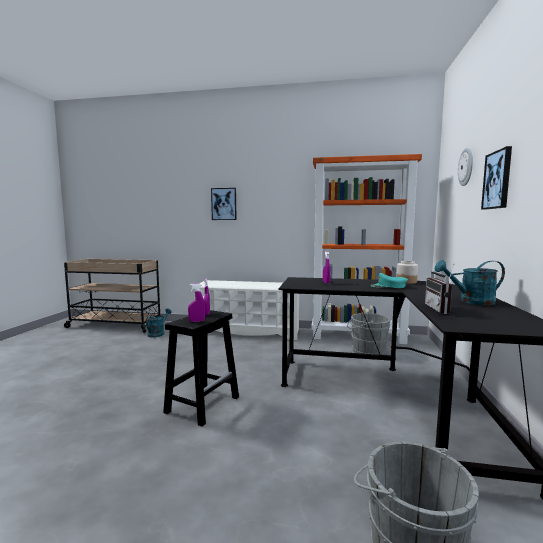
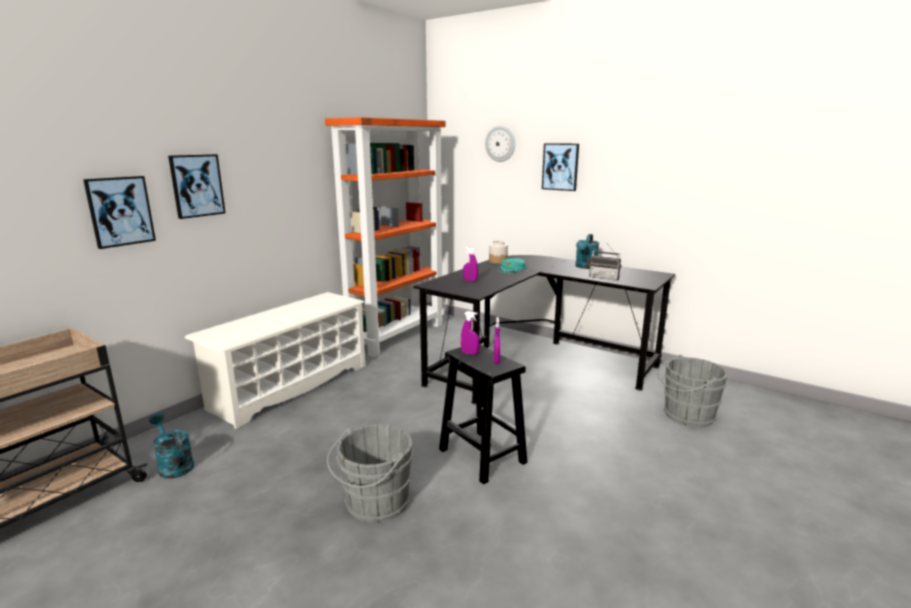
camera: 65 degrees left, 10 degrees up
grey bucket [347,311,390,355] -> grey bucket moved to [327,424,413,523]
none -> picture [83,176,156,249]

